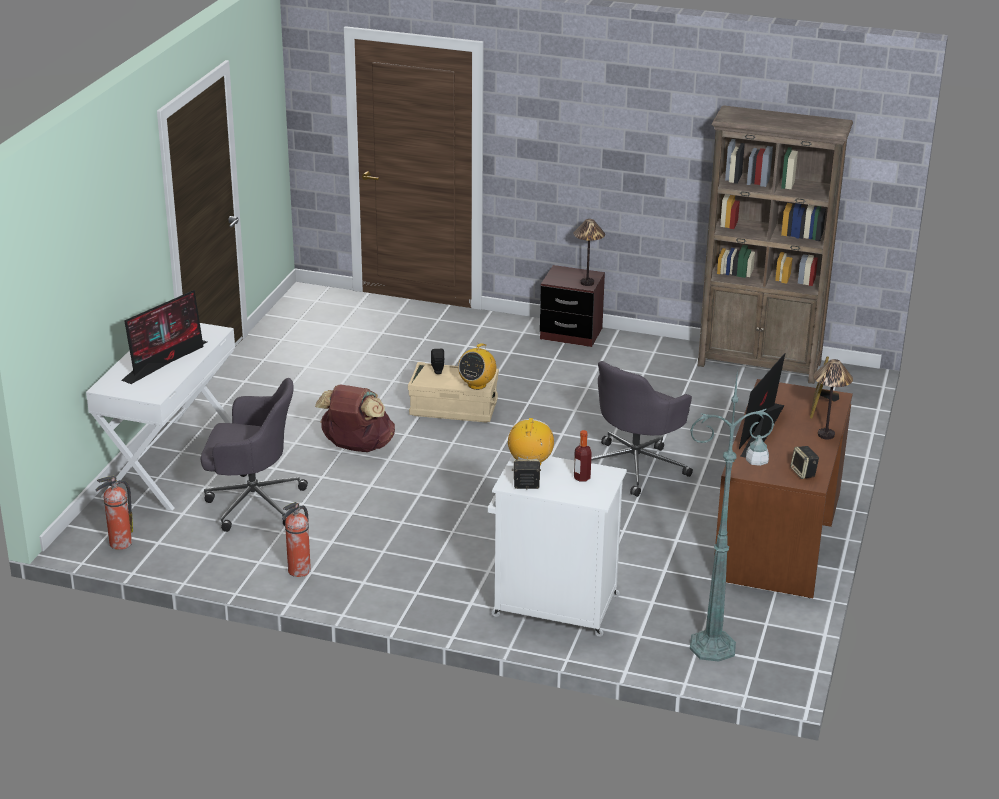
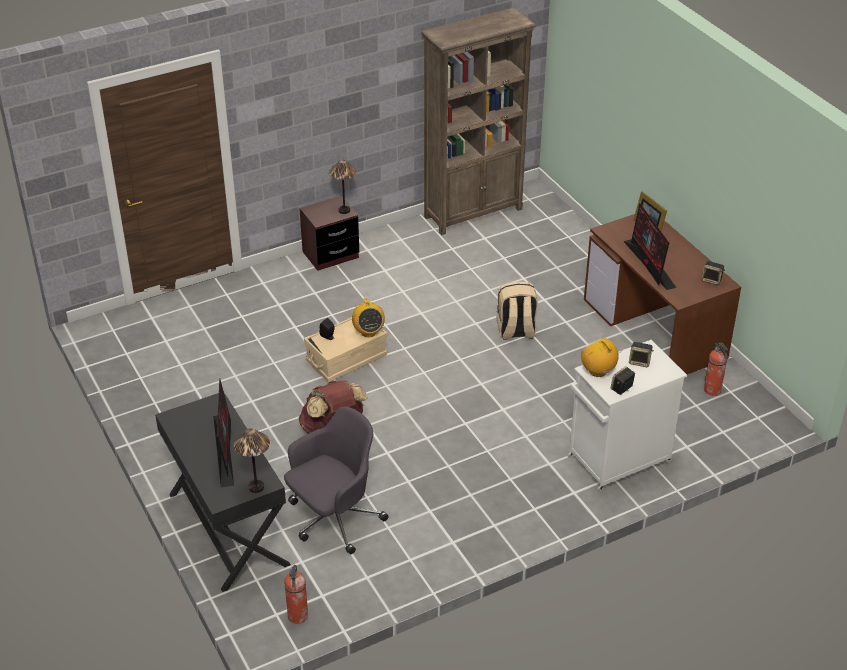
camera: 45 degrees left, 10 degrees up
white desk [86,323,235,511] -> black desk [155,393,291,592]
fire extinguisher [282,502,311,577] -> fire extinguisher moved to [704,342,728,396]
bottle [574,430,592,482] -> speaker [629,342,654,367]
grey office chair [591,361,693,497] -> beige backpack [496,281,538,340]
green floor lamp [690,369,774,662] -> none
table lamp [814,359,853,439] -> table lamp moved to [234,428,270,493]

